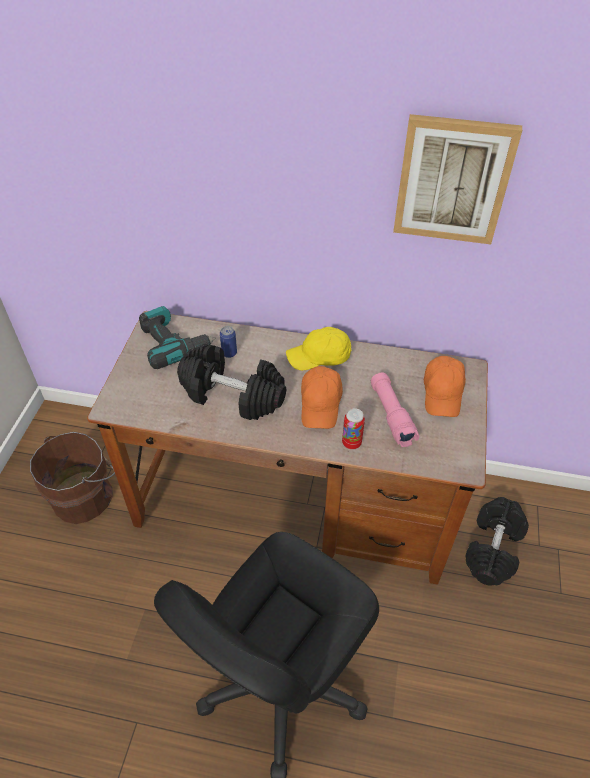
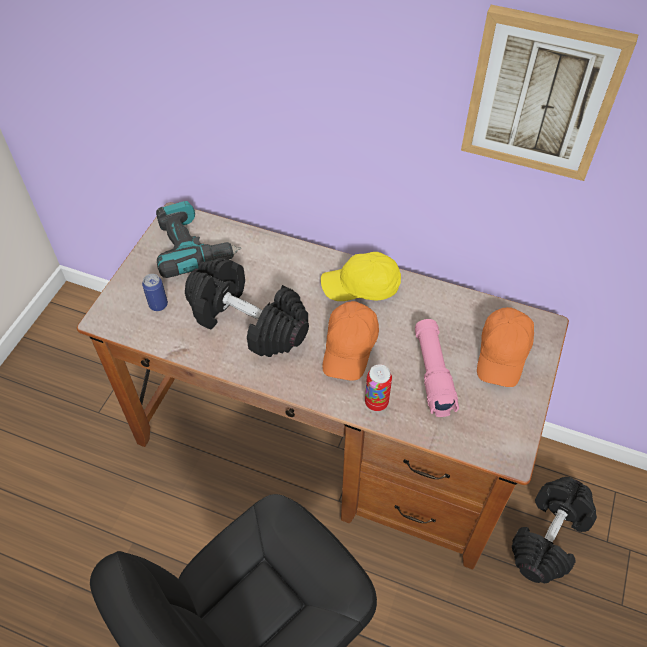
camera: 10 degrees right, 5 degrees up
brown bucket [30,432,115,524] -> none
can [220,326,237,358] -> can moved to [142,274,168,311]

